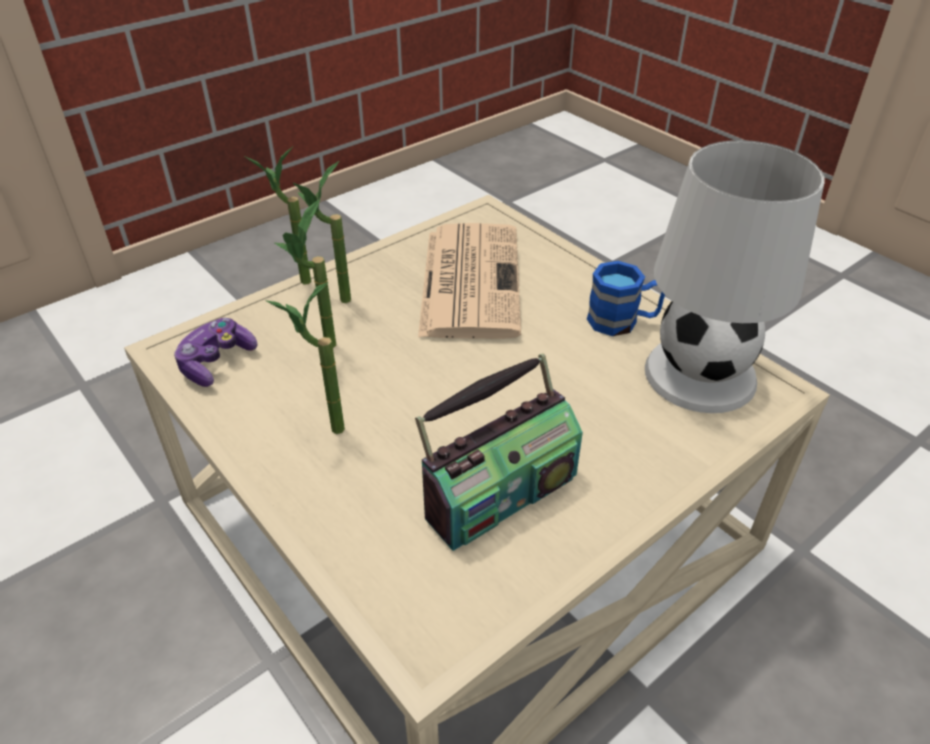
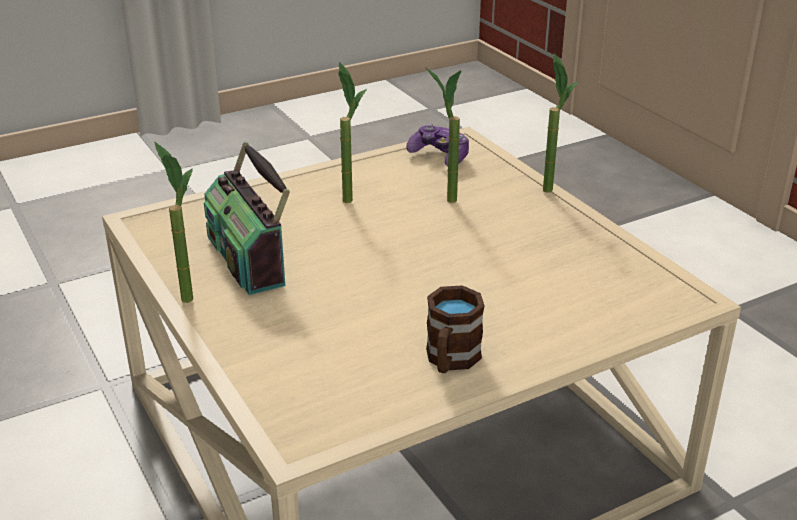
camera: 100 degrees right, 10 degrees down
potted plant [293,161,351,303] -> potted plant moved to [154,142,193,303]
newspaper [418,223,521,339] -> none
blue mug [587,261,665,336] -> brown mug [426,285,485,373]
white table lamp [645,140,824,413] -> none

